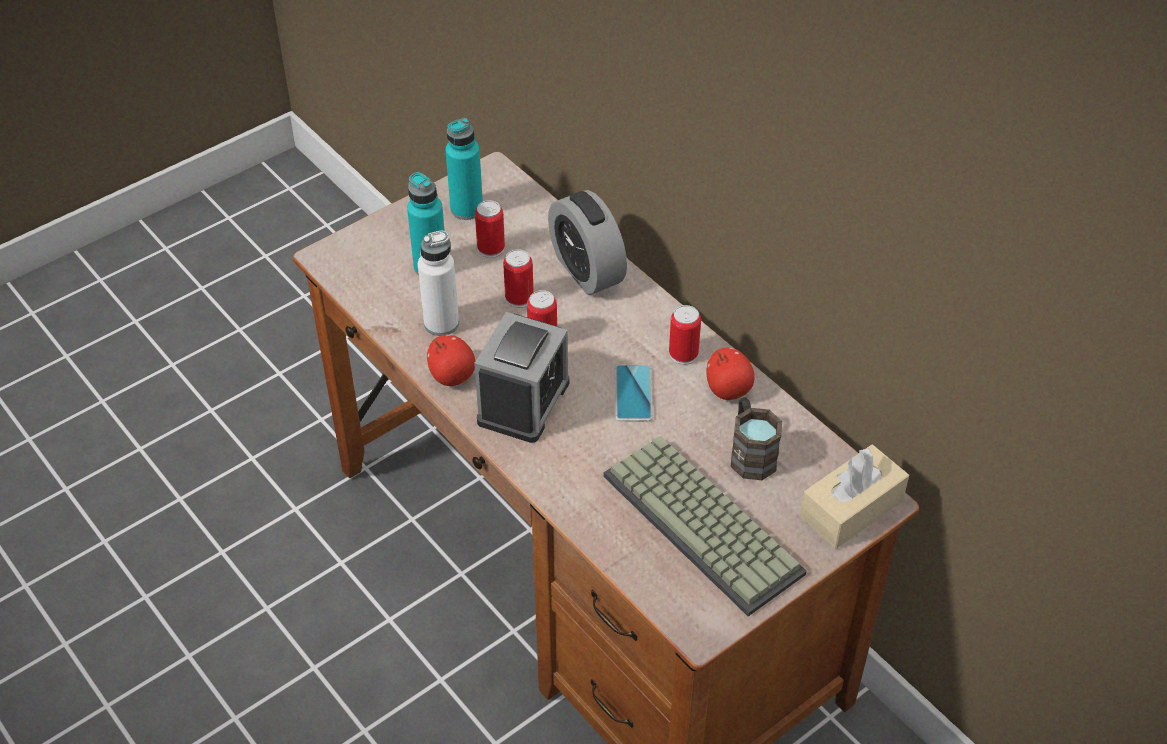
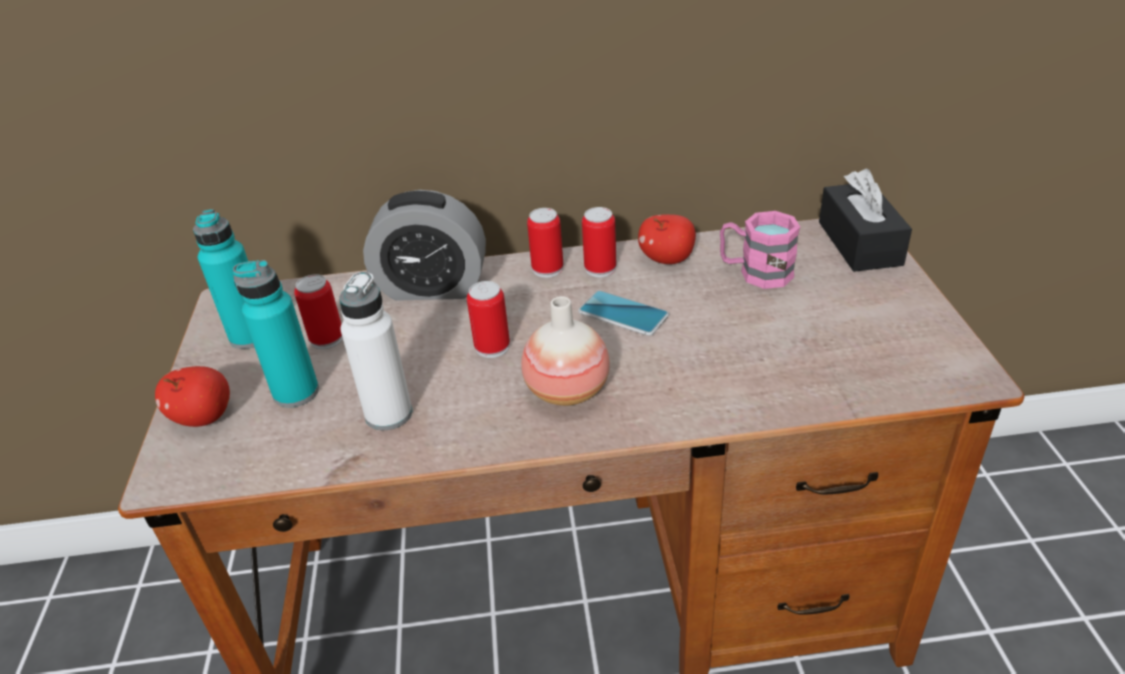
camera: 55 degrees left, 10 degrees down
apple [427,335,475,386] -> apple moved to [155,366,230,427]
alarm clock [474,312,570,443] -> vase [521,296,610,406]
can [503,249,534,308] -> can moved to [527,208,563,278]
keyboard [603,436,807,616] -> none
brown mug [731,397,782,480] -> pink mug [720,211,800,289]
beige tissue box [800,445,909,549] -> black tissue box [819,169,912,272]

